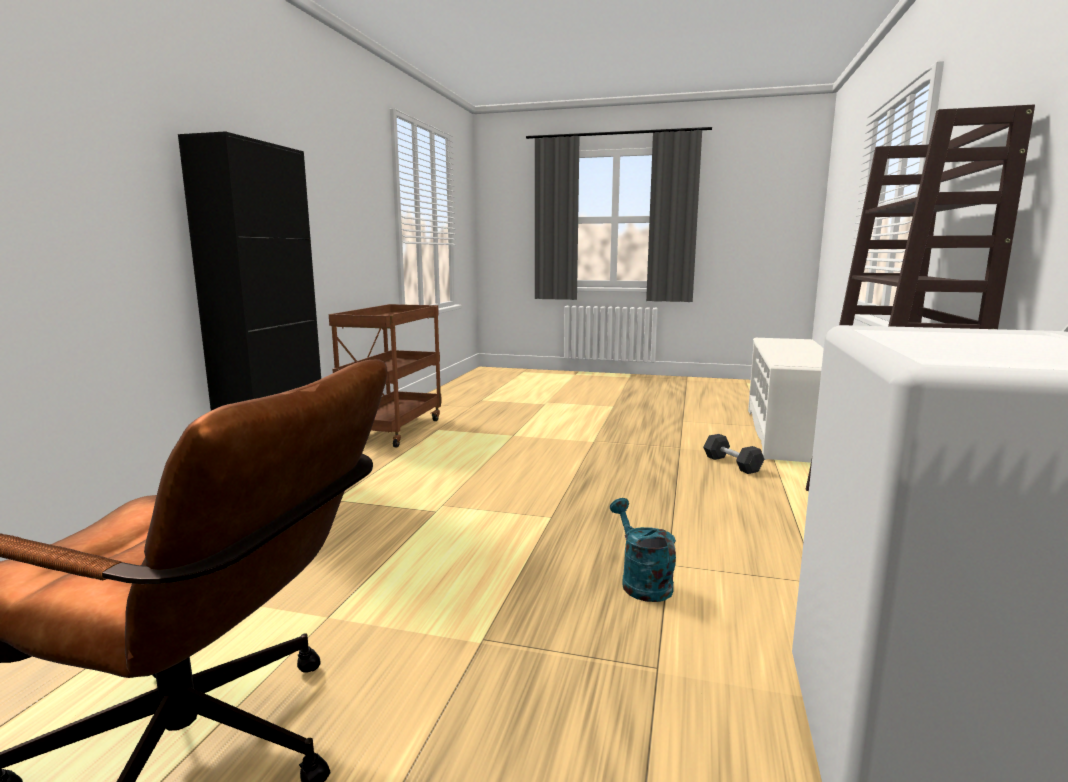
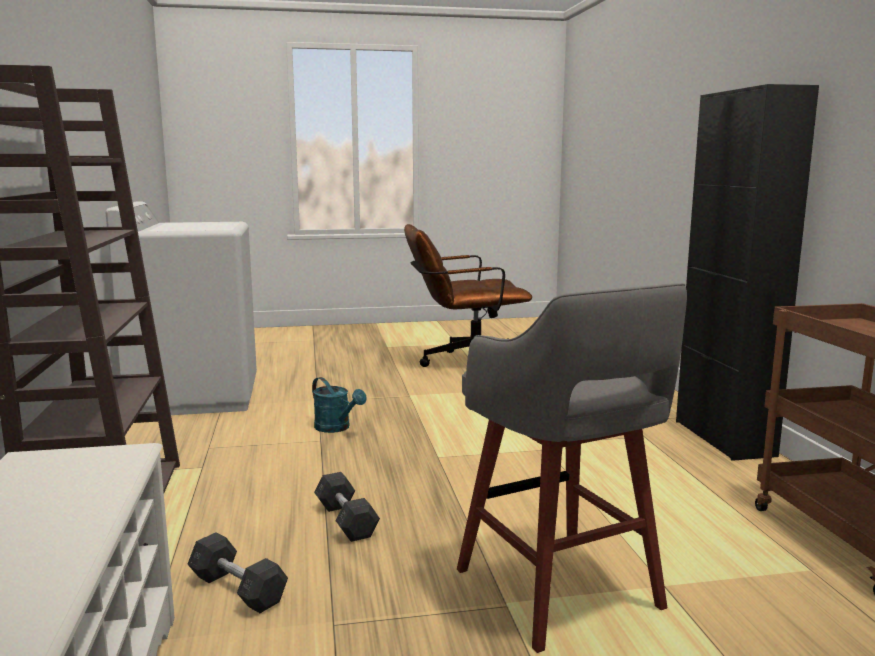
camera: 155 degrees right, 0 degrees up
none -> grey dumbbell [314,472,380,542]
none -> grey stool [457,283,687,653]

